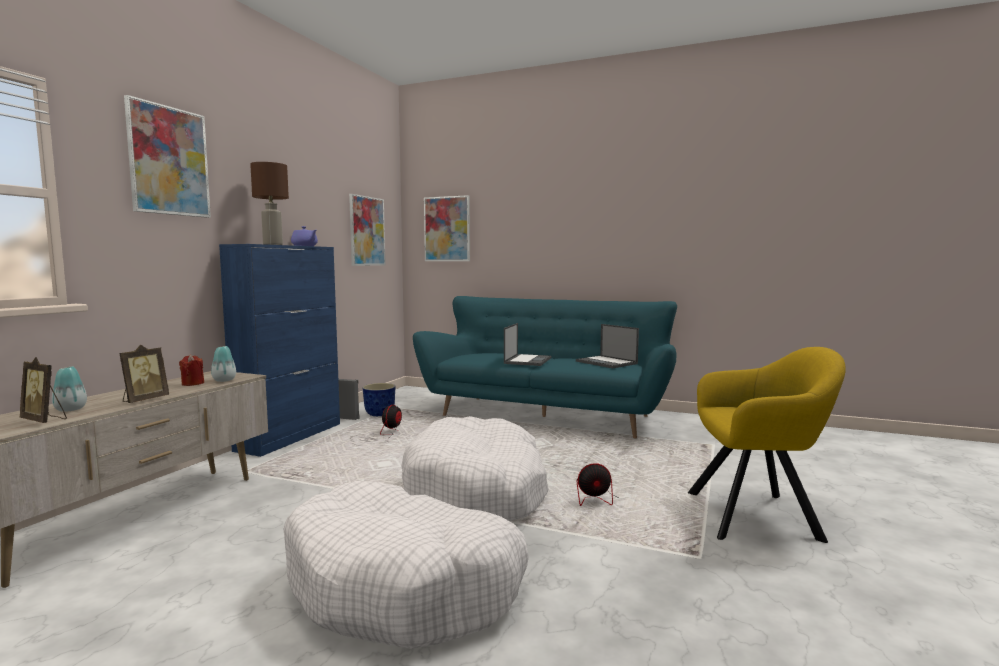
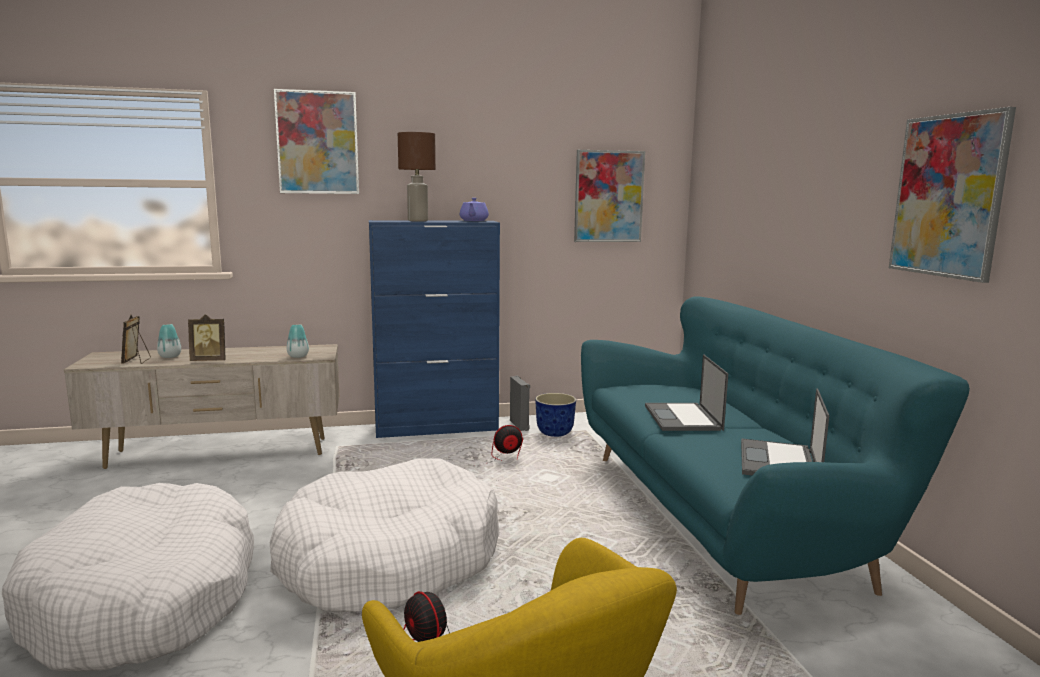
camera: 55 degrees right, 5 degrees up
red candle [179,354,204,386] -> none
picture [424,195,470,261] -> picture moved to [889,107,1016,283]
laptop [504,323,551,366] -> laptop turned 105 degrees clockwise [645,354,728,431]

